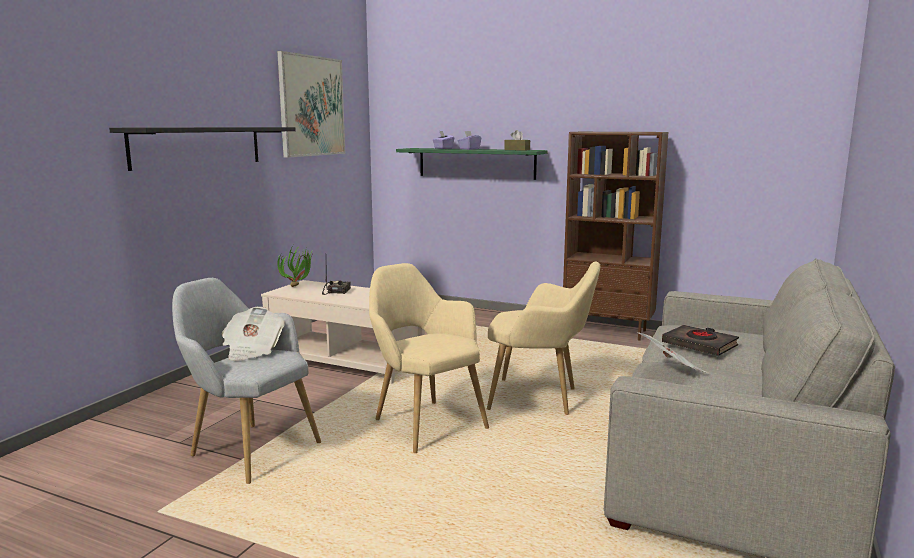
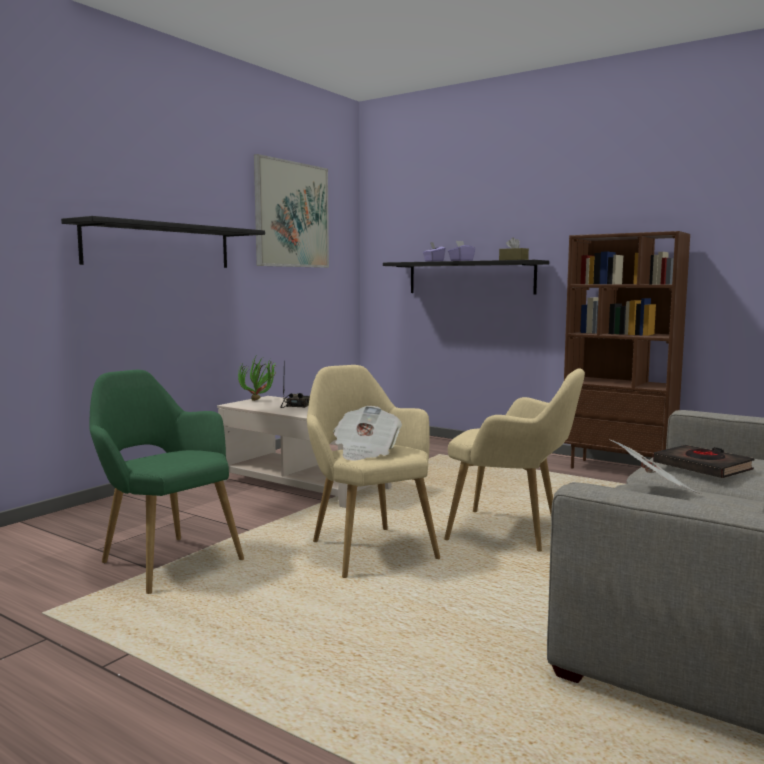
camera: 10 degrees right, 5 degrees down
grey armchair [172,278,321,484] -> green armchair [89,370,244,594]
newspaper [222,307,285,361] -> newspaper moved to [333,406,402,461]
green shelf [396,148,548,180] -> black shelf [383,260,549,294]

